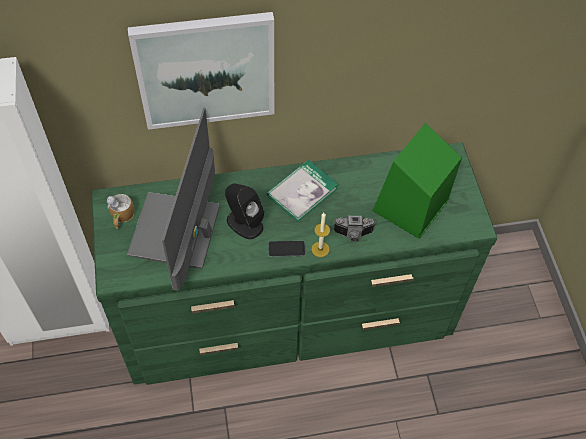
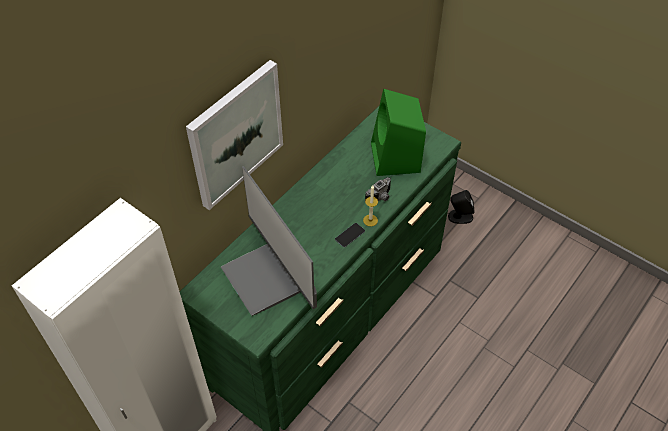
camera: 40 degrees left, 5 degrees down
mug [107,194,134,229] -> none
black speaker [225,183,264,239] -> black speaker moved to [448,190,475,224]
book [267,160,339,222] -> none

